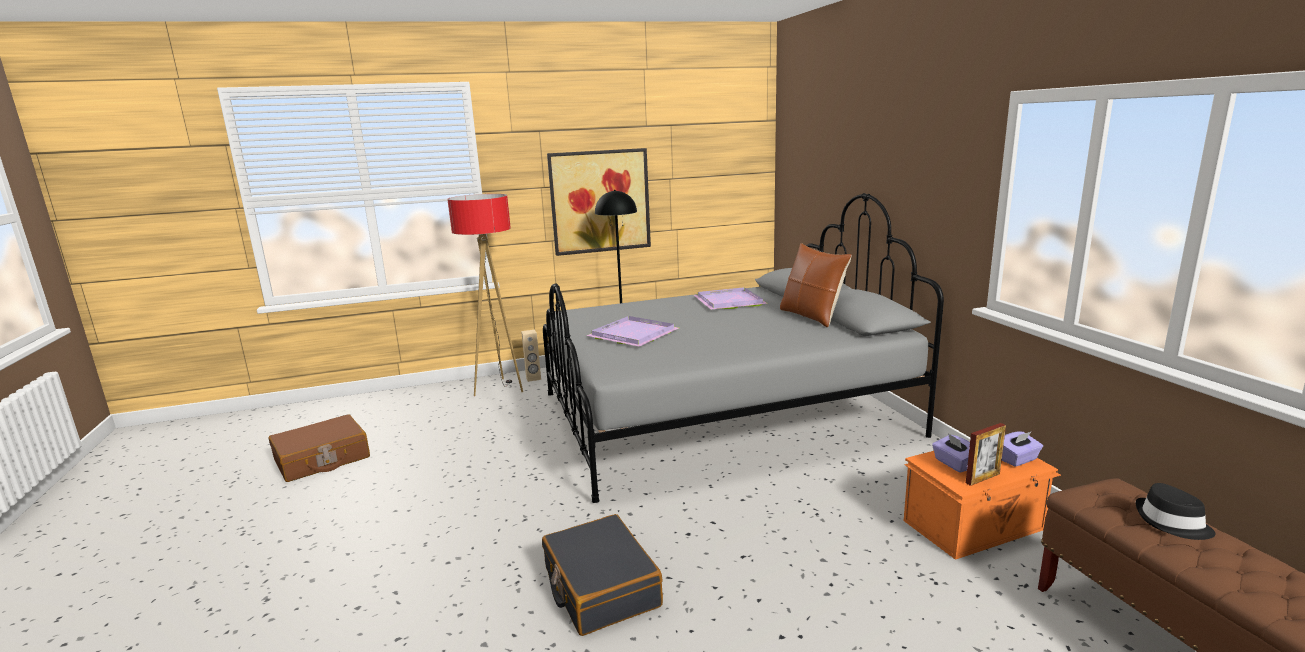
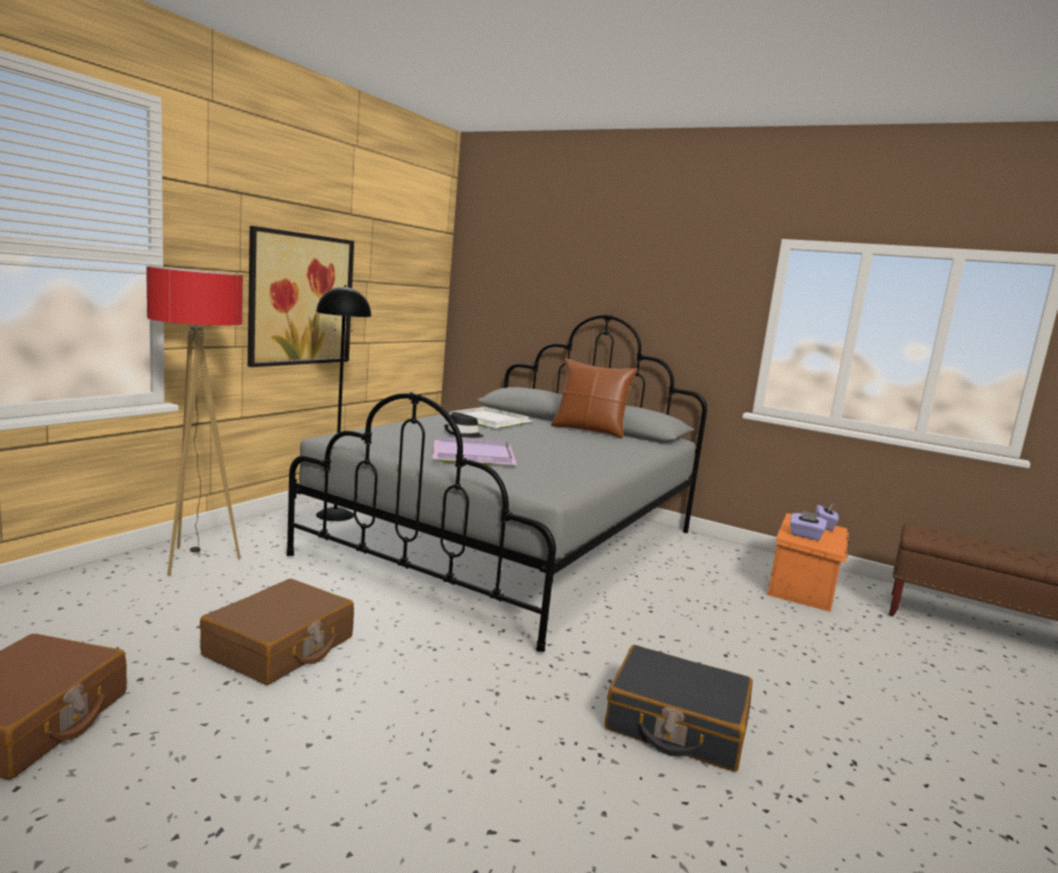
camera: 45 degrees left, 5 degrees down
beige speaker [521,330,541,382] -> none
purple tray [694,287,768,310] -> white tray [450,407,532,428]
picture frame [966,423,1006,486] -> none
black hat [1136,483,1216,540] -> black hat moved to [444,412,483,438]
none -> brown suitcase [200,579,354,685]

